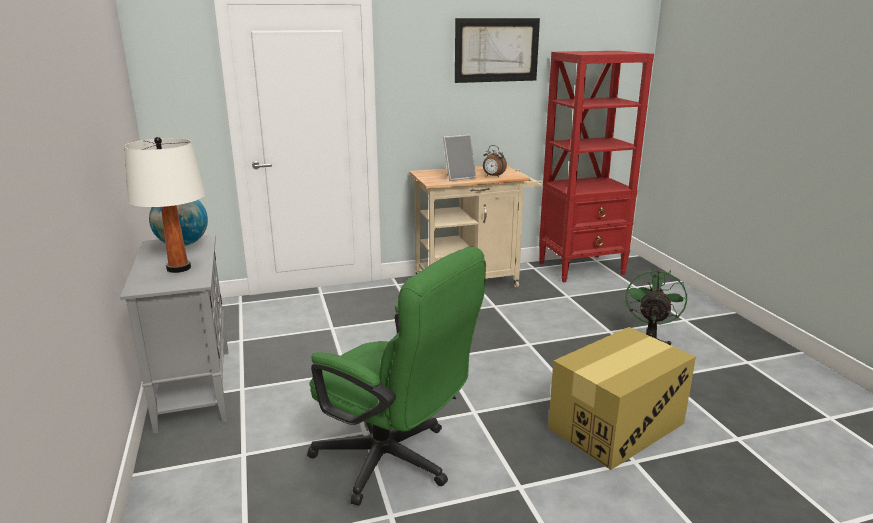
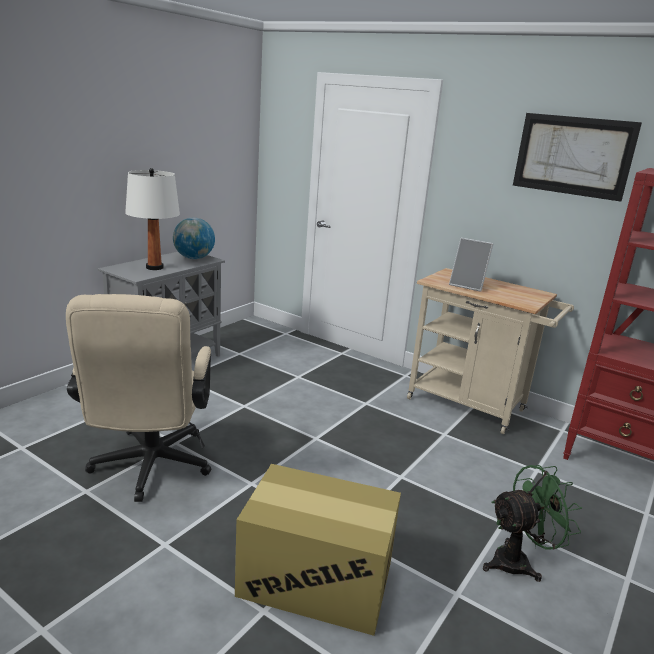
camera: 50 degrees right, 0 degrees up
green office chair [307,246,486,506] -> beige office chair [66,294,211,502]
alarm clock [483,145,507,178] -> none

